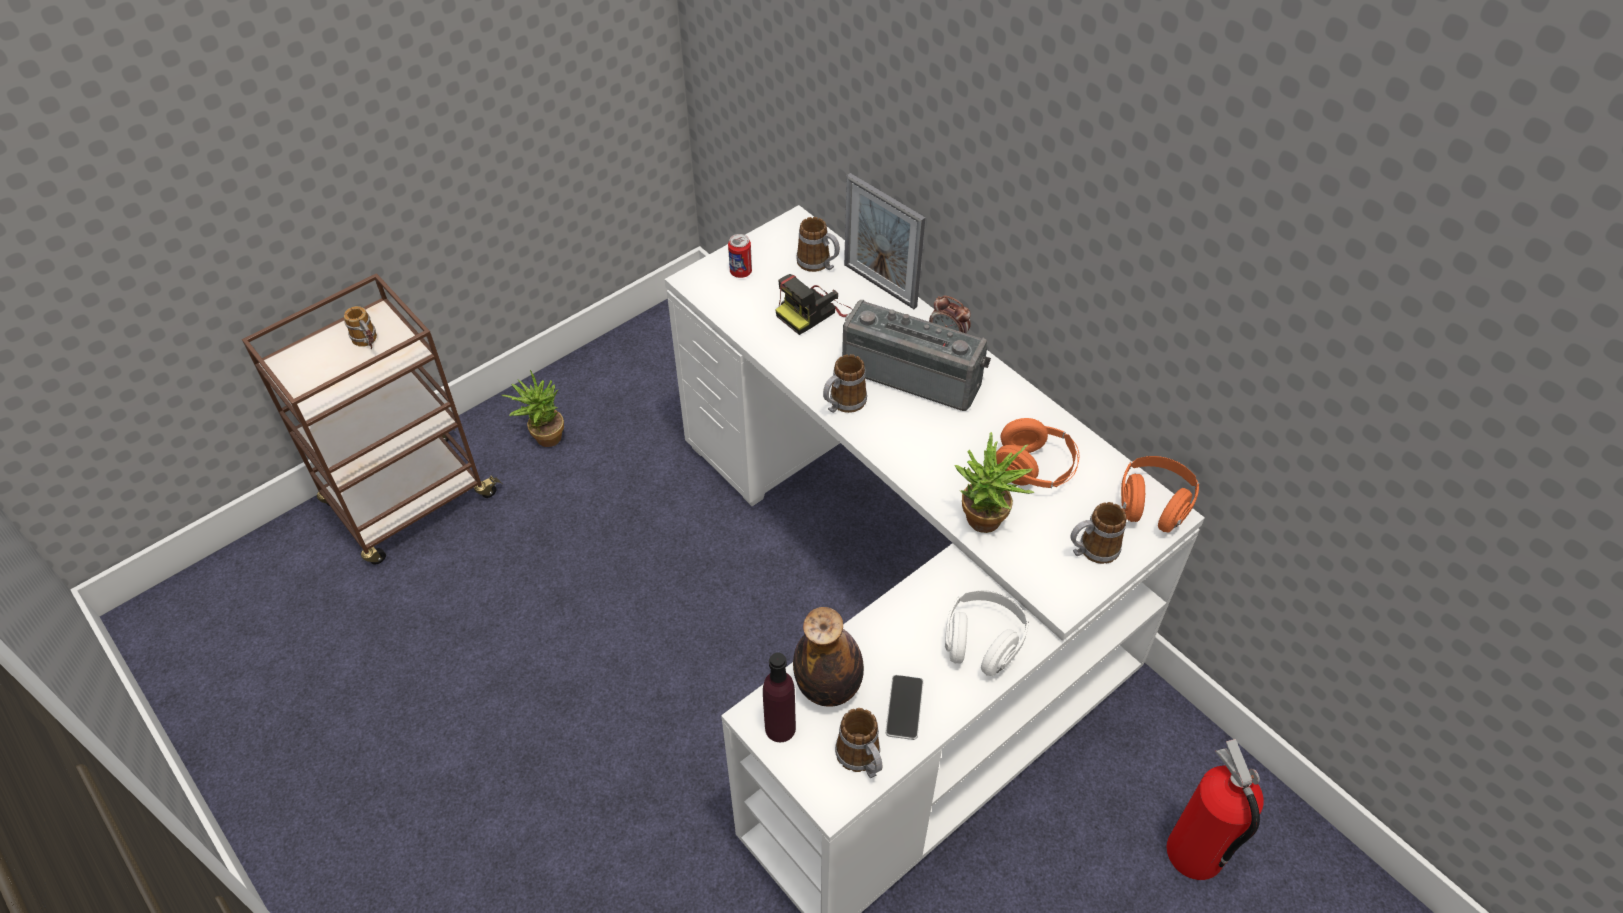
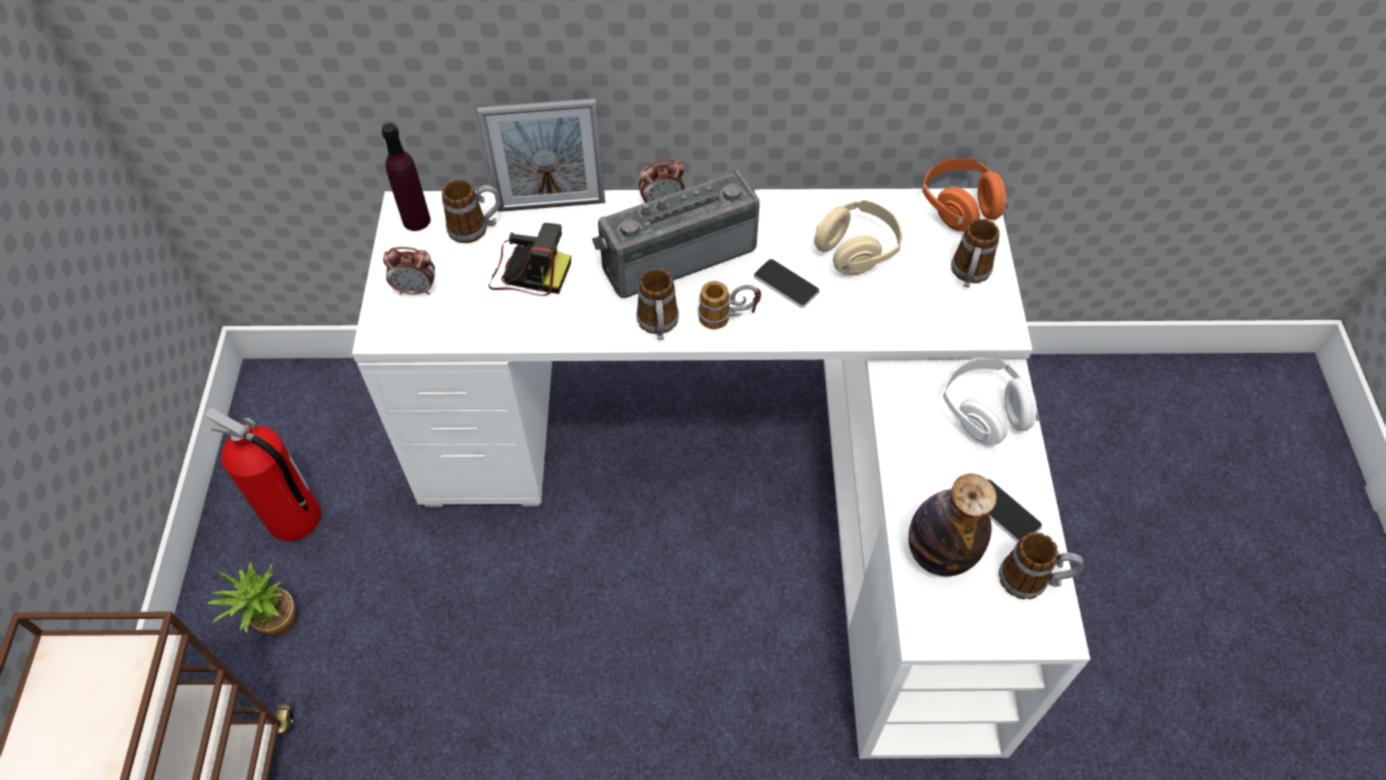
camera: 50 degrees left, 5 degrees up
mug [344,306,377,349] -> mug moved to [698,281,761,329]
can [728,234,752,278] -> alarm clock [383,247,435,295]
purple bottle [763,652,796,742] -> purple bottle moved to [382,123,431,231]
camera [775,274,852,335] -> camera turned 75 degrees counterclockwise [489,223,571,296]
potted plant [954,432,1035,533] -> none
orange headphones [996,418,1079,488] -> beige headphones [814,200,903,276]
fire extinguisher [1167,739,1264,880] -> fire extinguisher moved to [204,407,321,541]
none -> phone [754,259,820,308]

